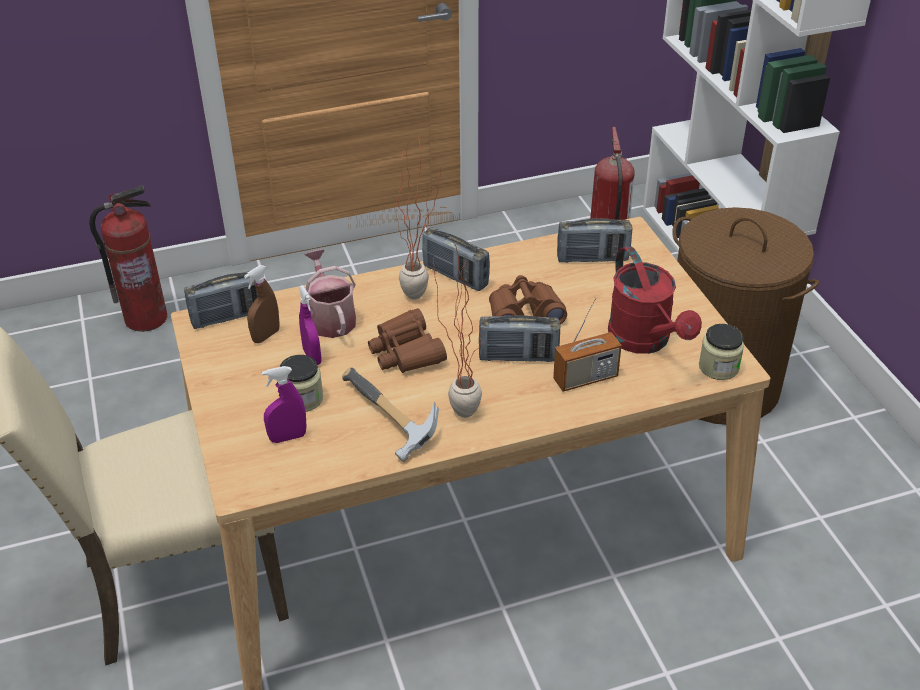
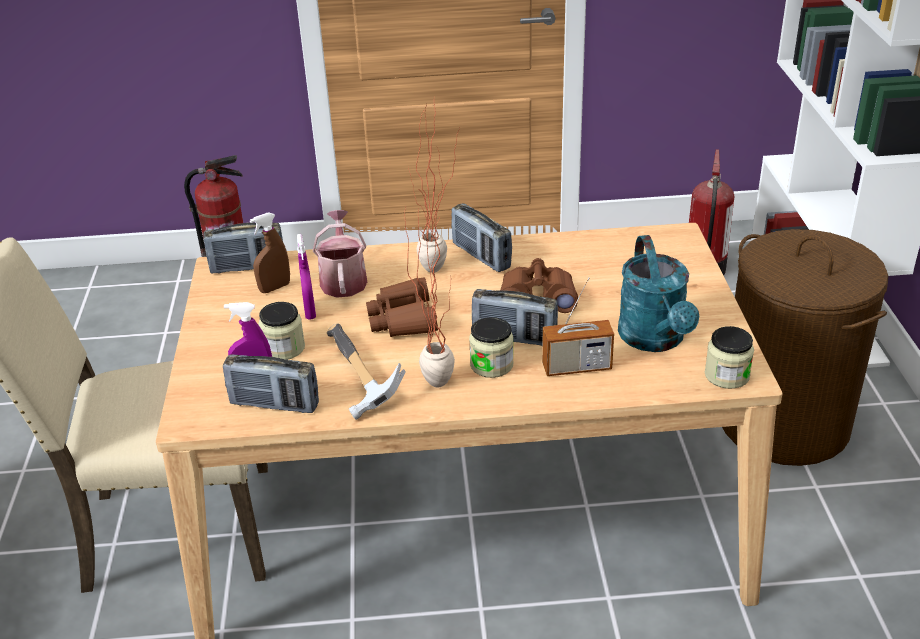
camera: 15 degrees right, 5 degrees down
radio [557,218,632,263] -> radio moved to [223,354,319,413]
red watering can [608,246,702,354] -> turquoise watering can [618,235,699,352]
none -> jar [469,317,514,378]

